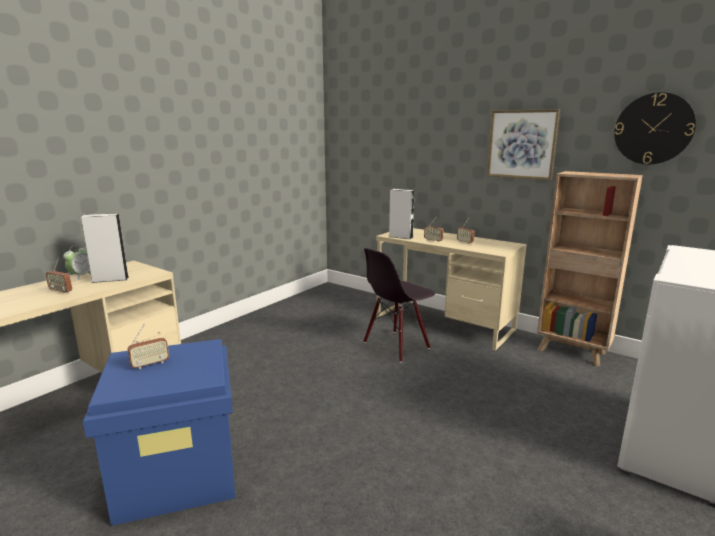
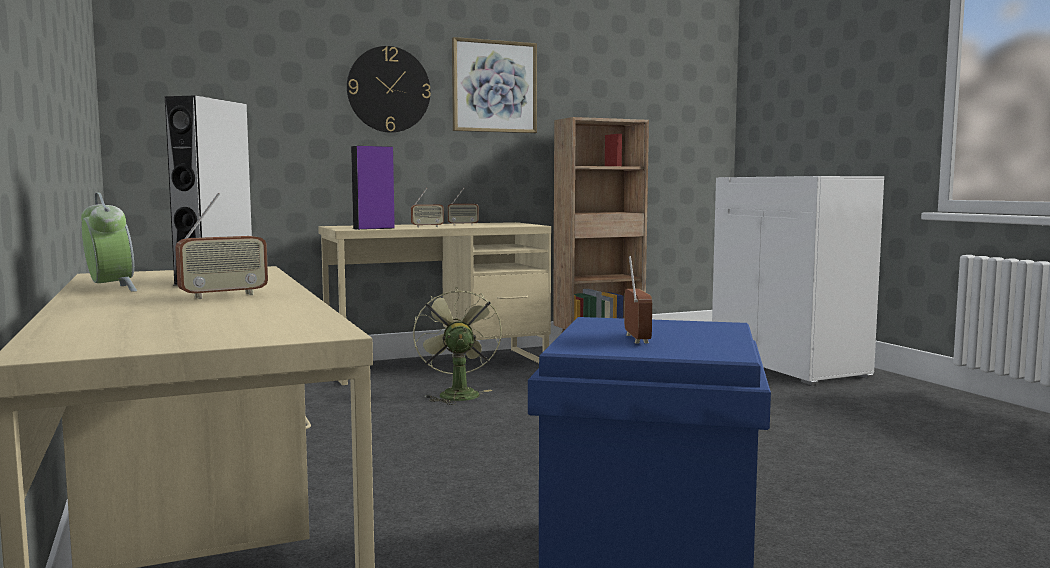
camera: 60 degrees left, 10 degrees down
black chair [363,248,435,363] -> green fan [413,287,502,405]
grey speaker [389,189,414,239] -> purple speaker [351,146,395,230]
wall clock [614,92,696,164] -> wall clock moved to [347,46,431,133]

